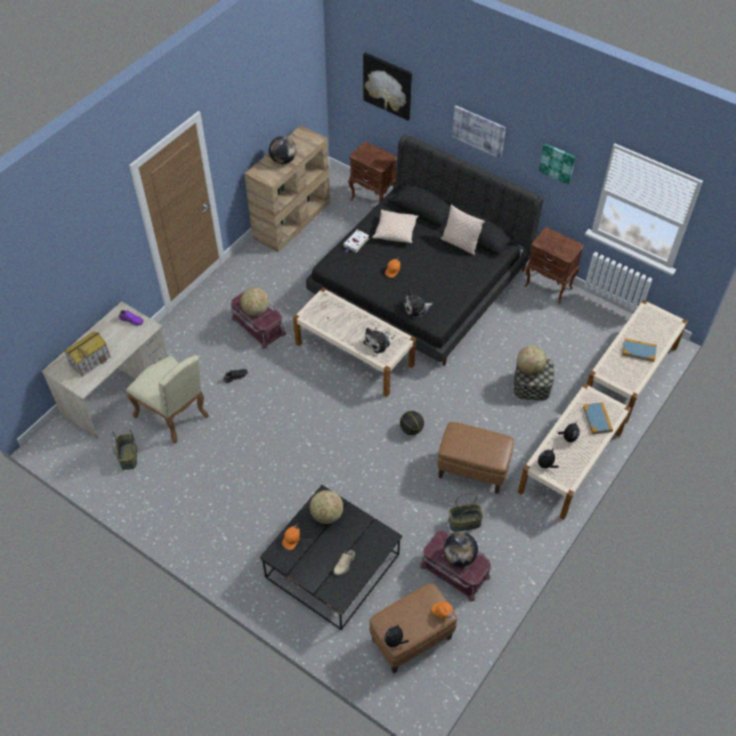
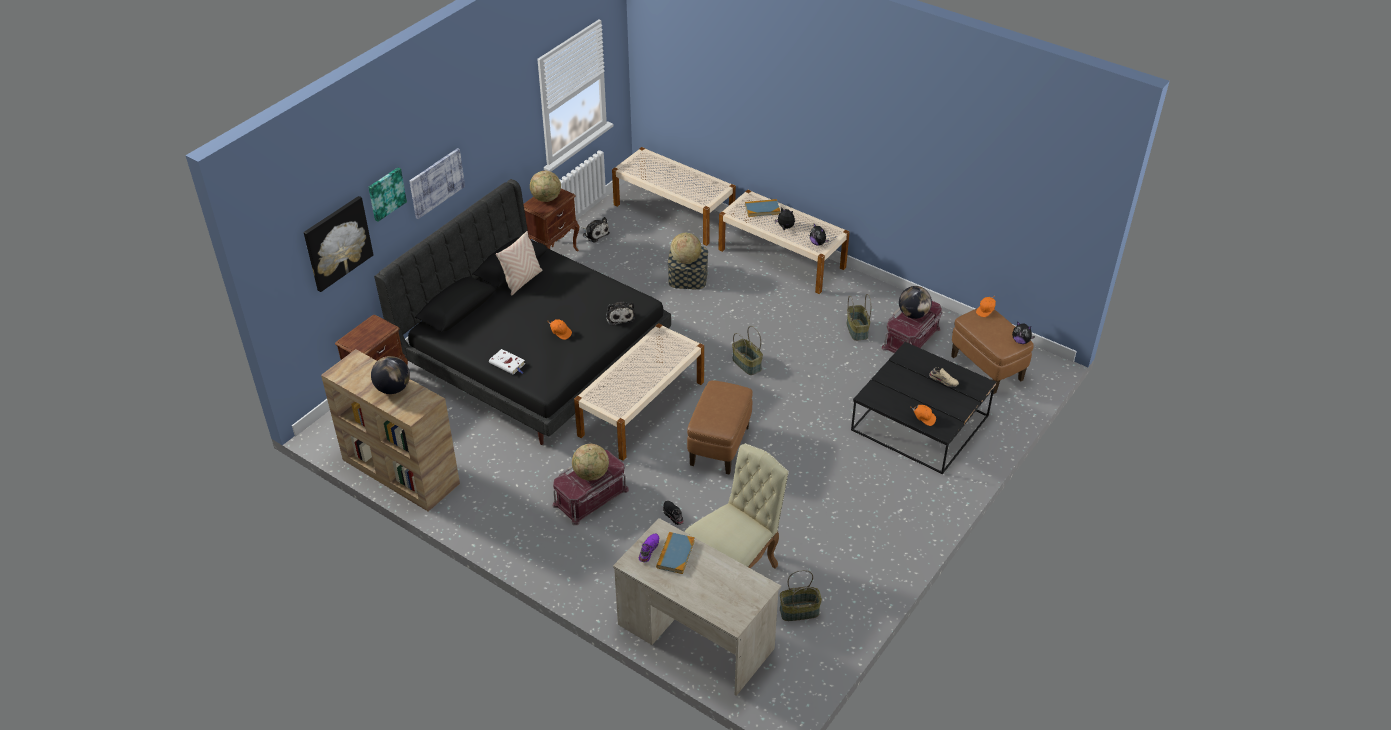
camera: 90 degrees left, 10 degrees down
toy house [64,331,110,377] -> none
globe [310,490,343,524] -> globe moved to [530,171,561,202]
plush toy [363,328,390,354] -> plush toy moved to [581,217,610,243]
beige pillow [372,210,419,243] -> none
basketball [400,411,424,435] -> basket [732,326,763,375]
brown ottoman [437,422,514,494] -> brown ottoman moved to [687,380,753,475]
picture [539,143,576,184] -> picture moved to [368,167,407,222]
book [622,338,657,362] -> book moved to [656,532,695,574]

